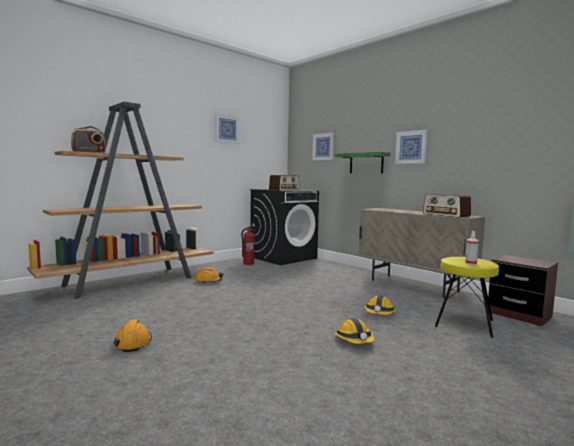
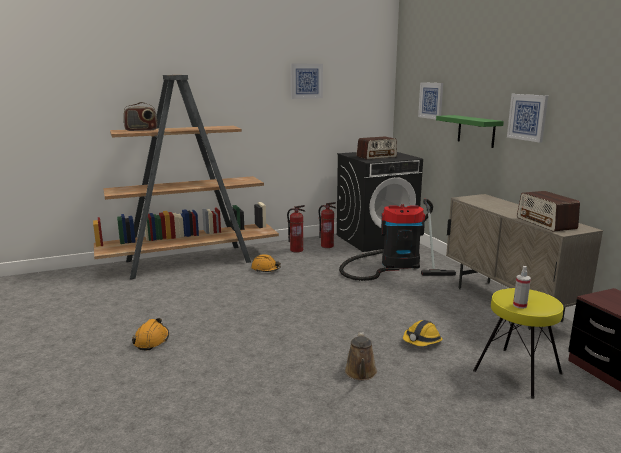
camera: 20 degrees right, 10 degrees up
hard hat [335,318,374,344] -> brown watering can [345,332,377,380]
none -> fire extinguisher [287,205,305,253]
none -> vacuum cleaner [339,199,456,281]

